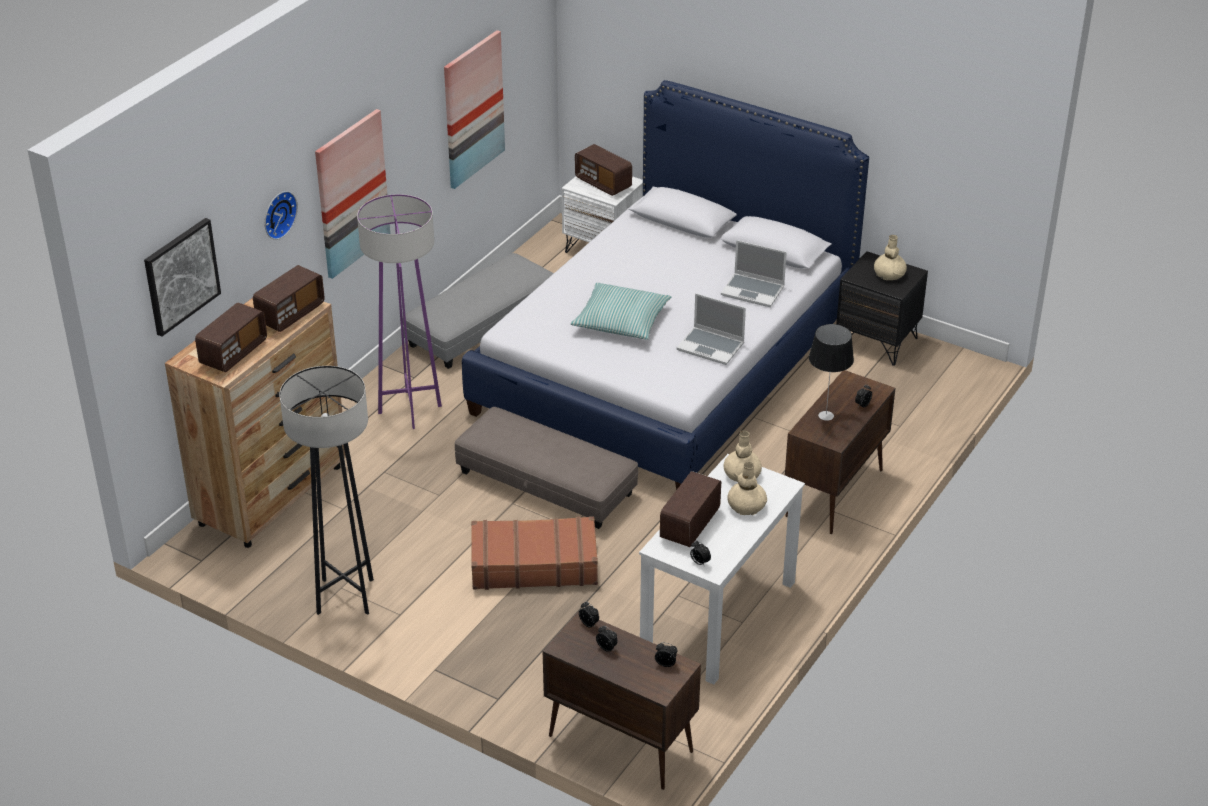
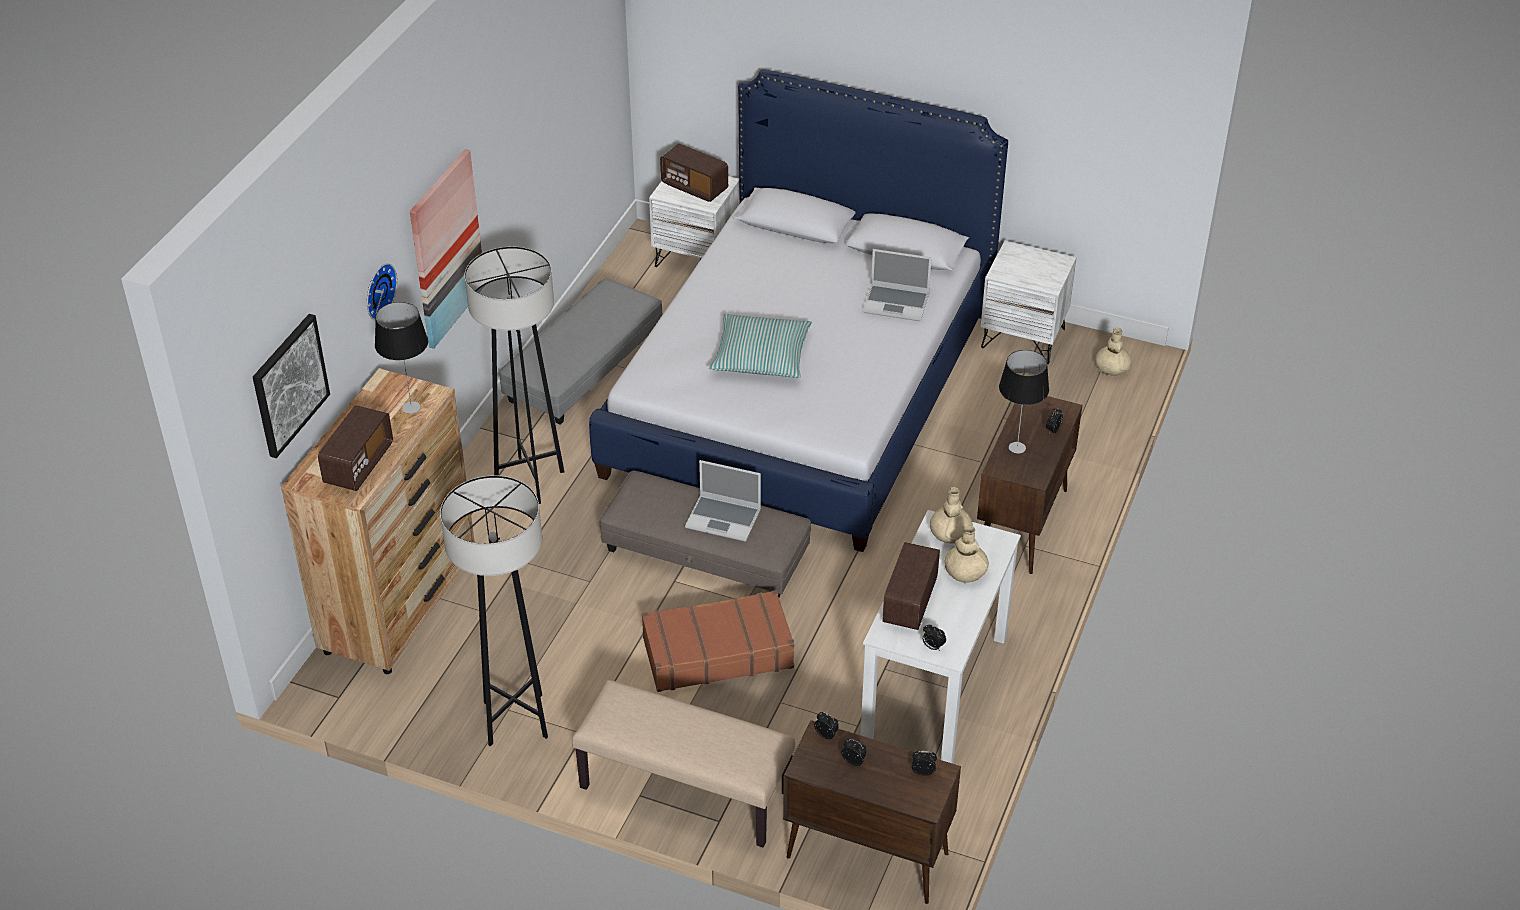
camera: 10 degrees left, 5 degrees up
radio [253,265,325,332] -> table lamp [375,302,428,414]
purple floor lamp [357,194,442,429] -> black floor lamp [465,246,564,504]
picture [444,30,505,189] -> none
laptop [677,293,746,365] -> laptop moved to [685,460,761,542]
black nightstand [836,251,928,366] -> white nightstand [981,240,1077,364]
beige vase [874,235,907,280] -> beige vase moved to [1095,328,1131,376]
none -> beige bench [572,680,795,847]

